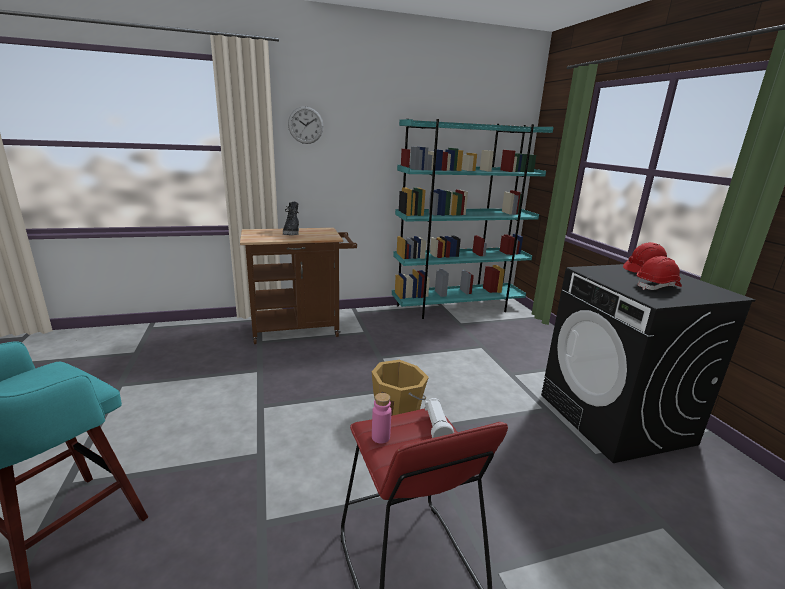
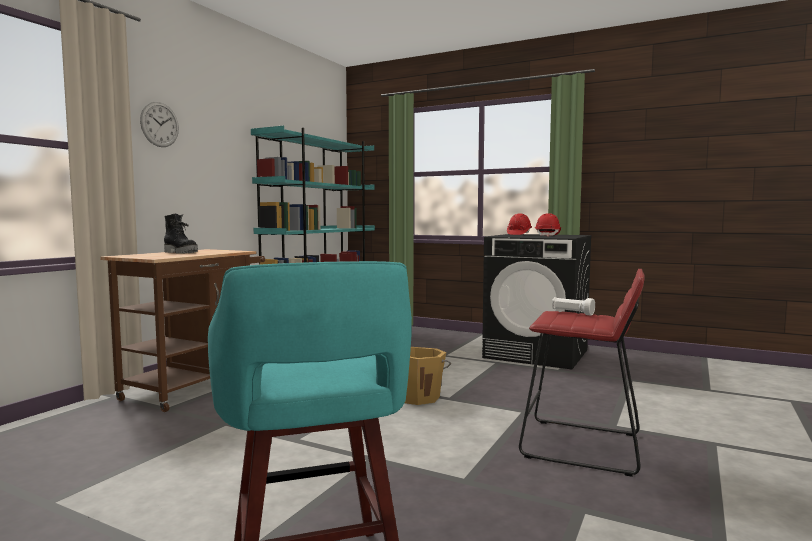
camera: 45 degrees left, 15 degrees down
pink bottle [372,393,391,443] -> none

